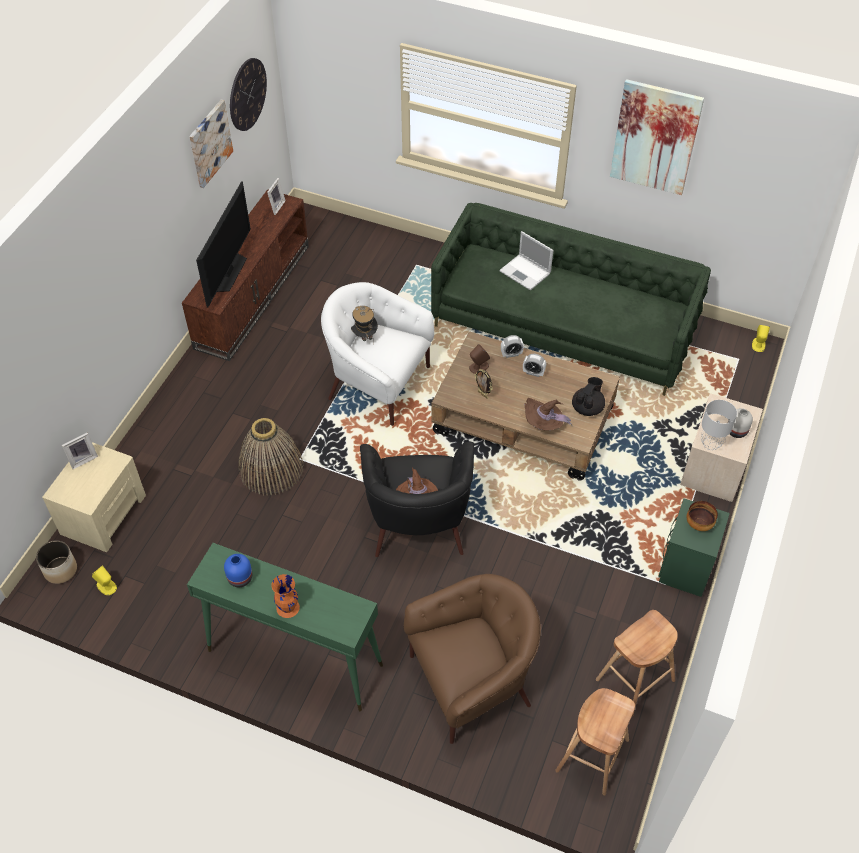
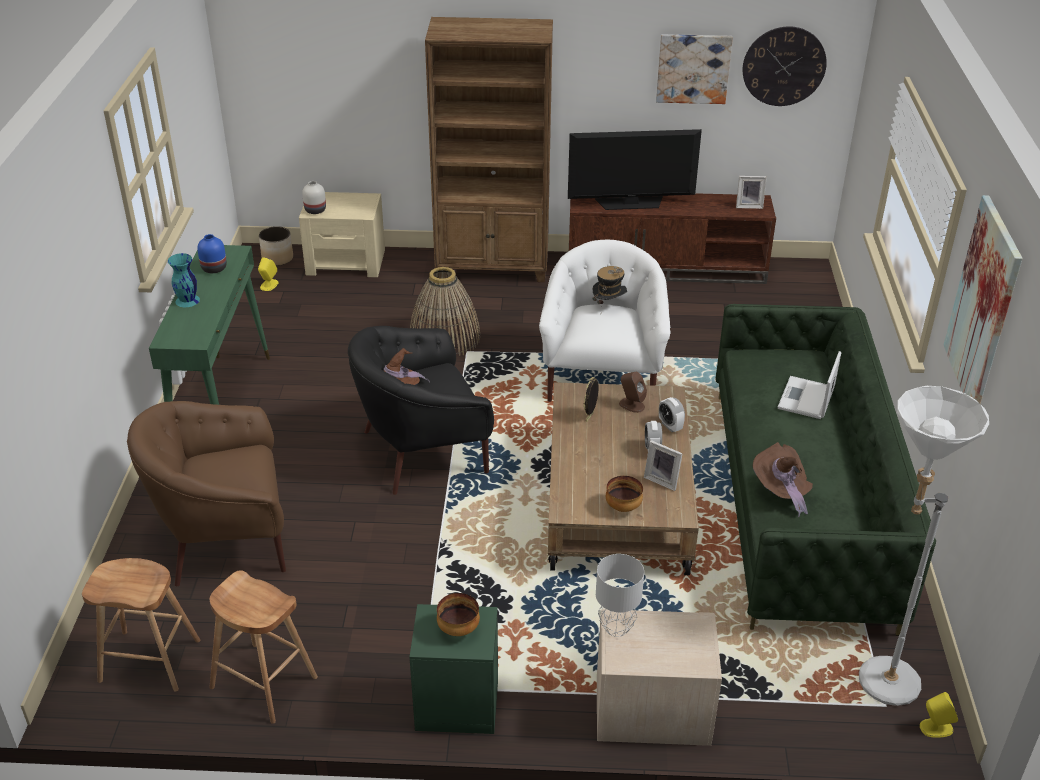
camera: 70 degrees right, 15 degrees down
picture frame [62,433,98,469] -> picture frame moved to [644,440,683,491]
orange vase [271,574,300,618] -> turquoise vase [168,253,200,307]
brown armchair [404,574,541,744] -> brown armchair turned 120 degrees clockwise [127,401,286,586]
brown hat [524,398,572,431] -> brown hat moved to [753,442,813,517]
black teapot [572,377,605,416] -> bowl [606,476,643,512]
white vase [728,408,753,438] -> white vase moved to [302,181,326,214]
none -> brown bookcase [425,17,553,282]
none -> white floor lamp [859,386,989,706]

